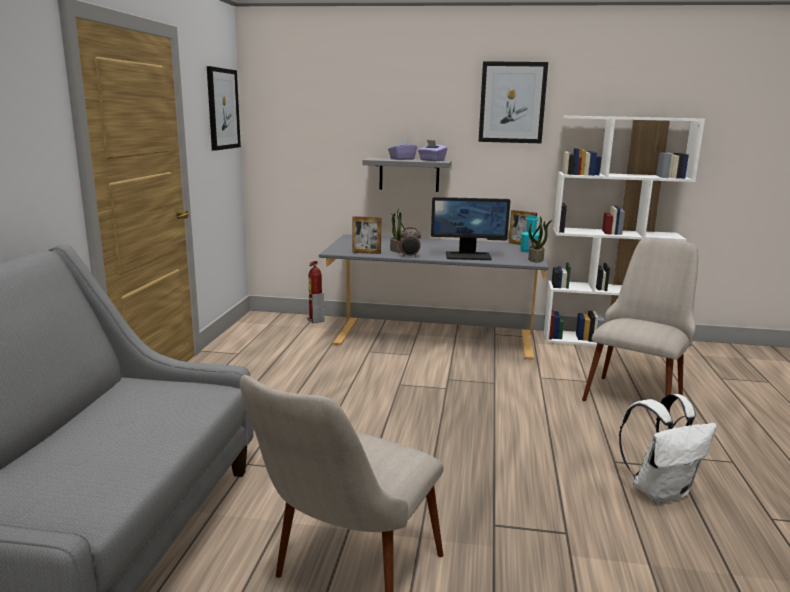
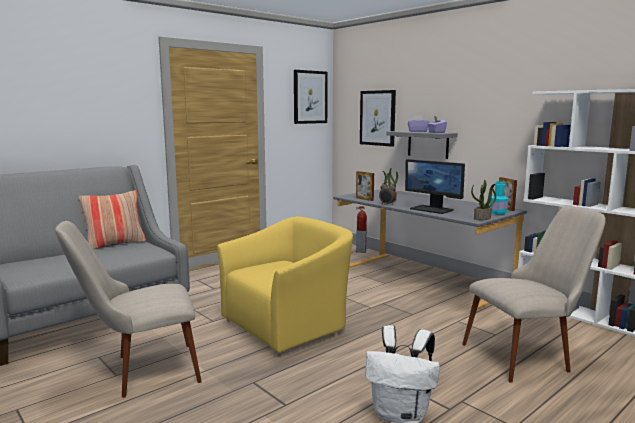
camera: 40 degrees right, 5 degrees down
picture [479,61,548,143] -> picture moved to [360,90,396,147]
none -> pillow [78,190,146,249]
none -> yellow armchair [217,216,353,357]

